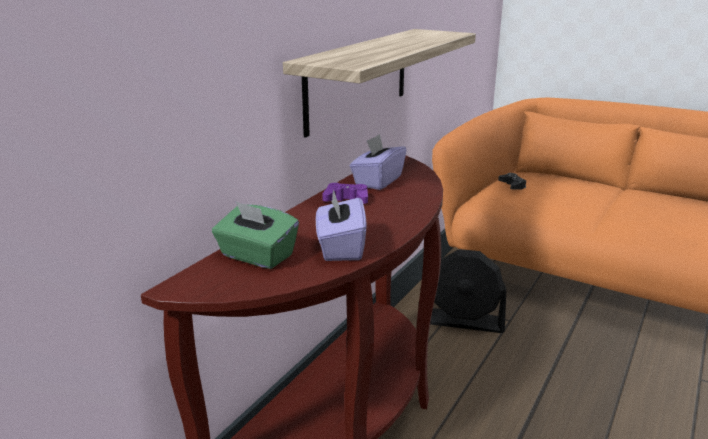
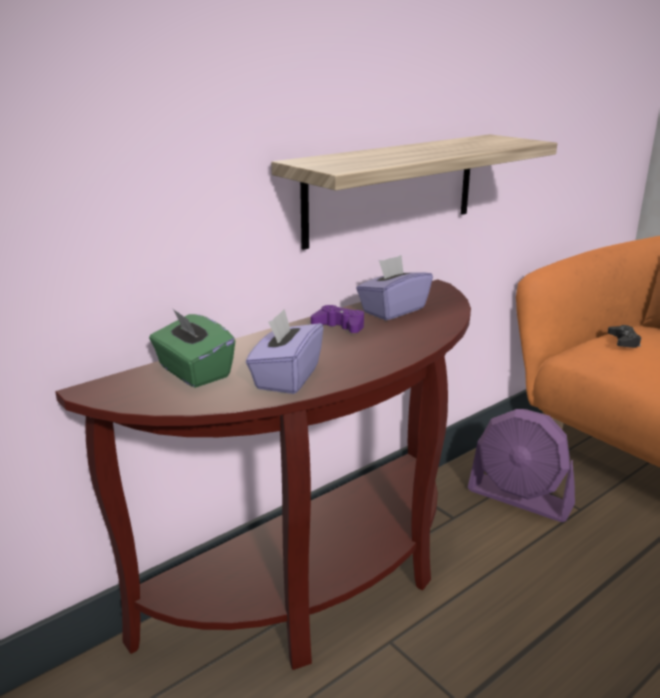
camera: 20 degrees right, 0 degrees up
black fan [430,249,506,333] -> purple fan [468,409,575,522]

